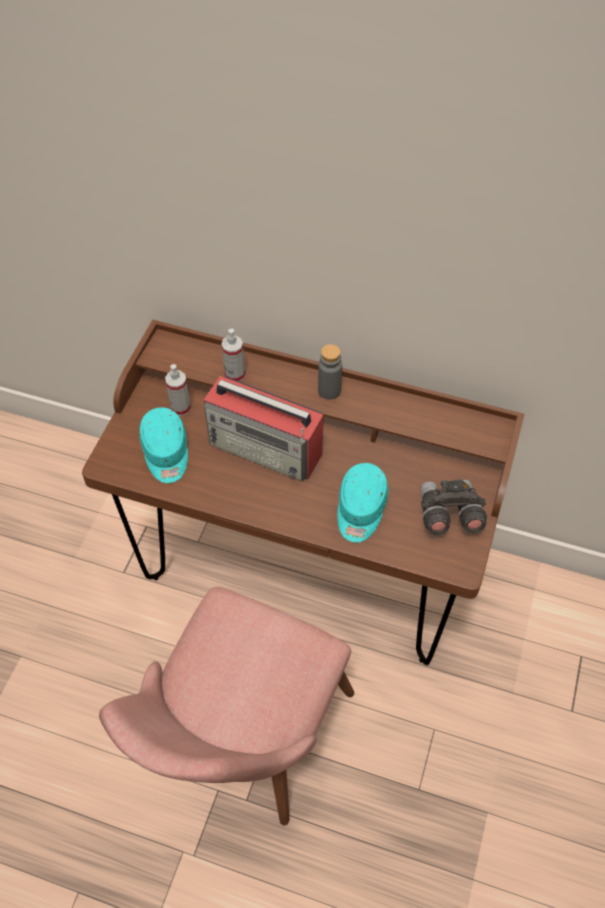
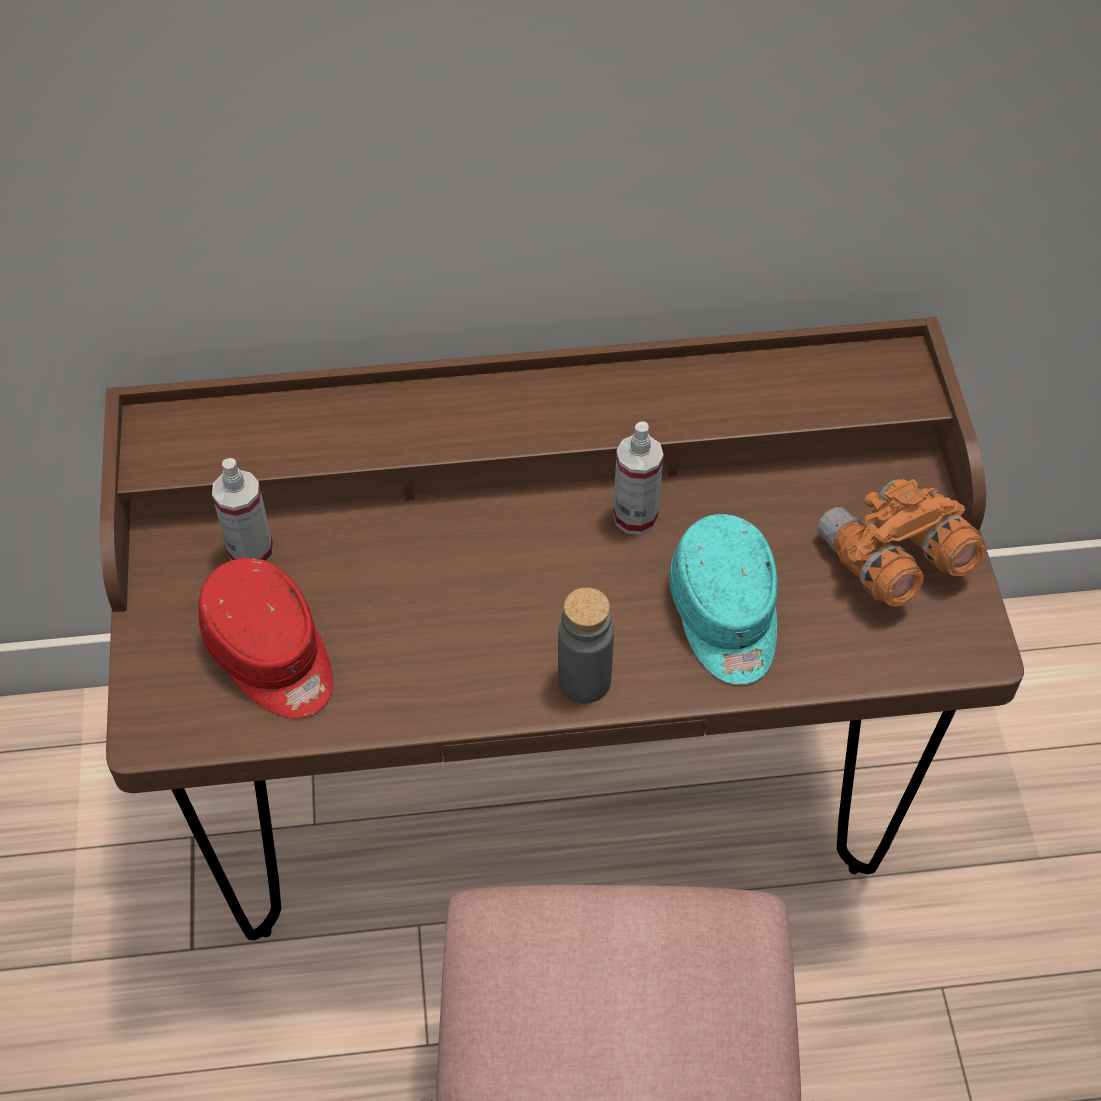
camera: 25 degrees left, 0 degrees up
turquoise cap [140,407,188,483] -> red cap [198,558,333,718]
radio [204,376,324,481] -> none
spray bottle [222,329,245,382] -> spray bottle moved to [613,421,664,535]
grey bottle [318,344,342,400] -> grey bottle moved to [558,587,614,703]
grey binoculars [420,479,487,535] -> orange binoculars [817,479,985,607]

